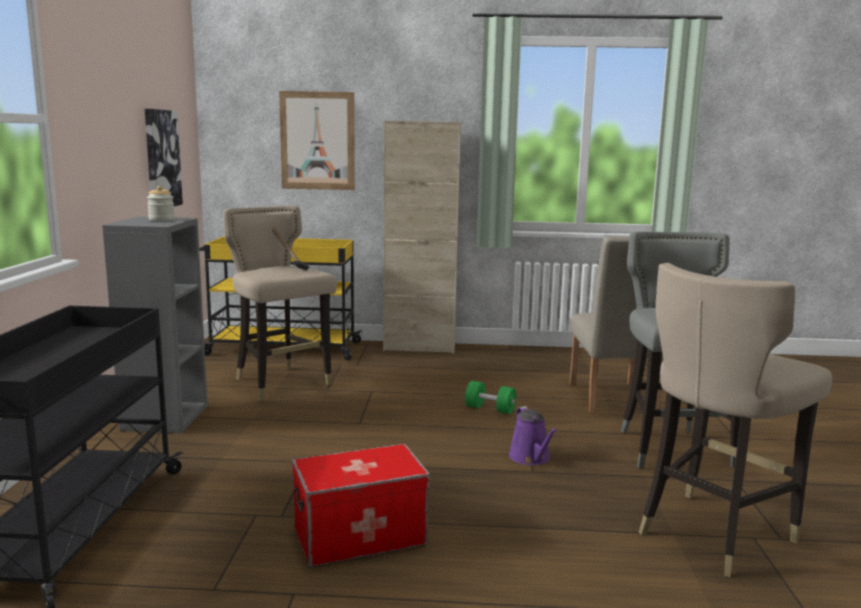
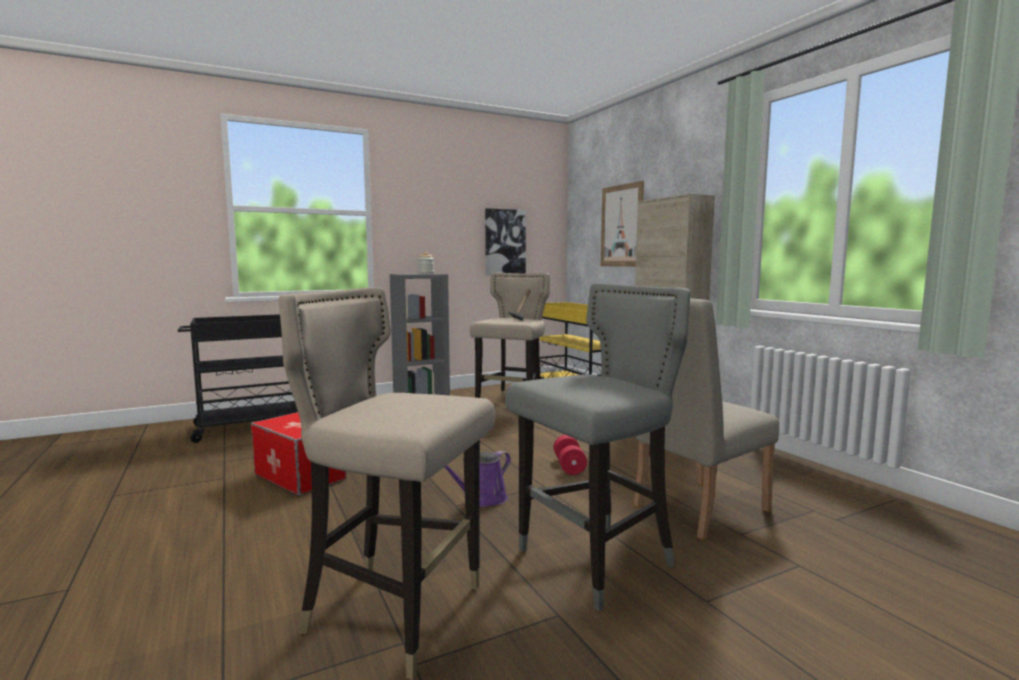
camera: 60 degrees right, 5 degrees down
green dumbbell [465,381,516,414] -> red dumbbell [554,435,587,475]

